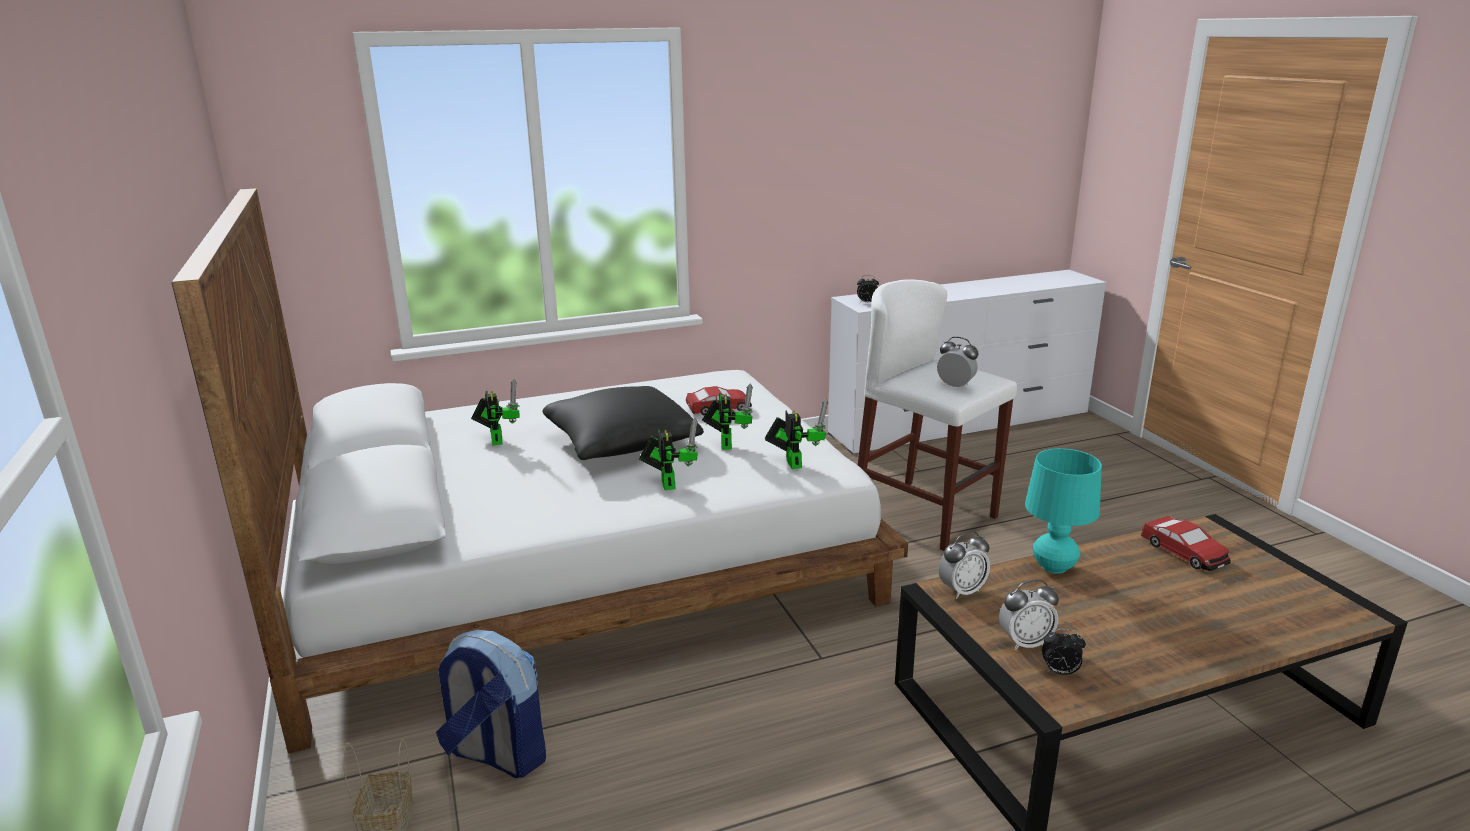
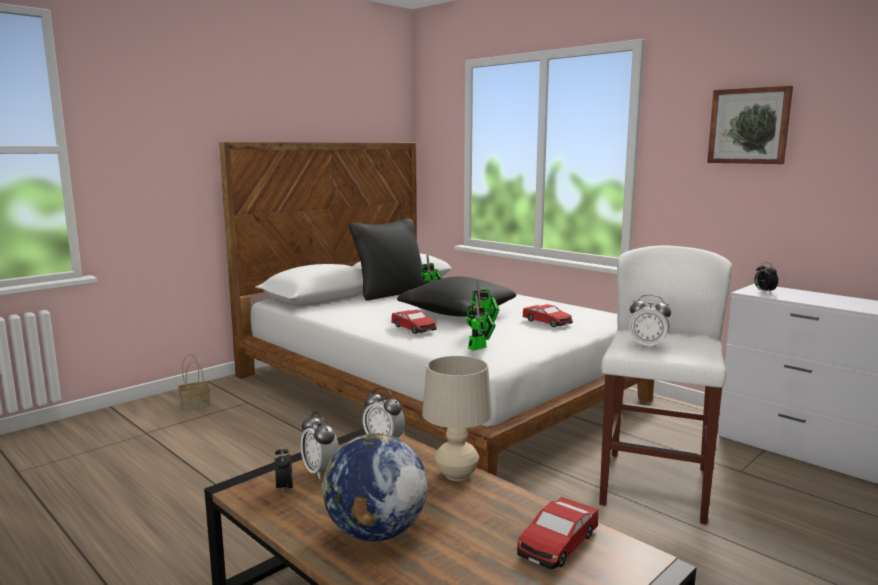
camera: 65 degrees right, 10 degrees down
backpack [436,630,546,778] -> none
toy robot [639,418,698,490] -> toy car [391,310,437,334]
alarm clock [937,337,979,388] -> alarm clock turned 105 degrees clockwise [629,295,671,349]
turquoise table lamp [1025,448,1102,574] -> beige table lamp [422,356,492,481]
none -> globe [321,433,427,541]
none -> black pillow [349,218,425,300]
none -> picture [707,86,793,164]

